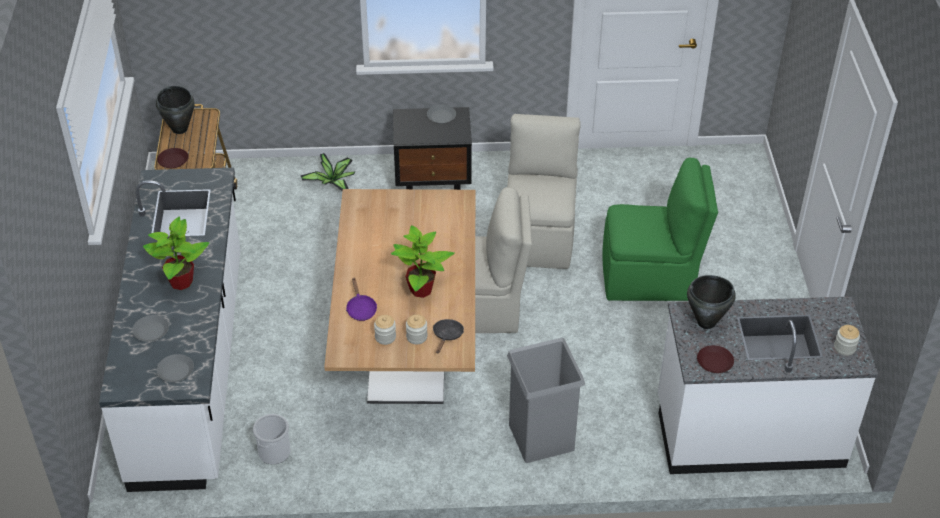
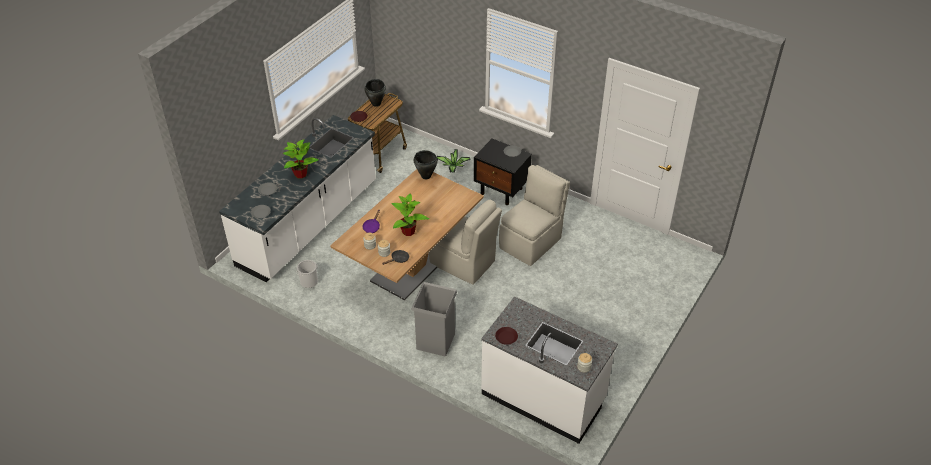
camera: 35 degrees right, 0 degrees up
green chair [602,158,718,301] -> none
black cooking pot [687,275,736,329] -> black cooking pot moved to [414,150,438,179]

